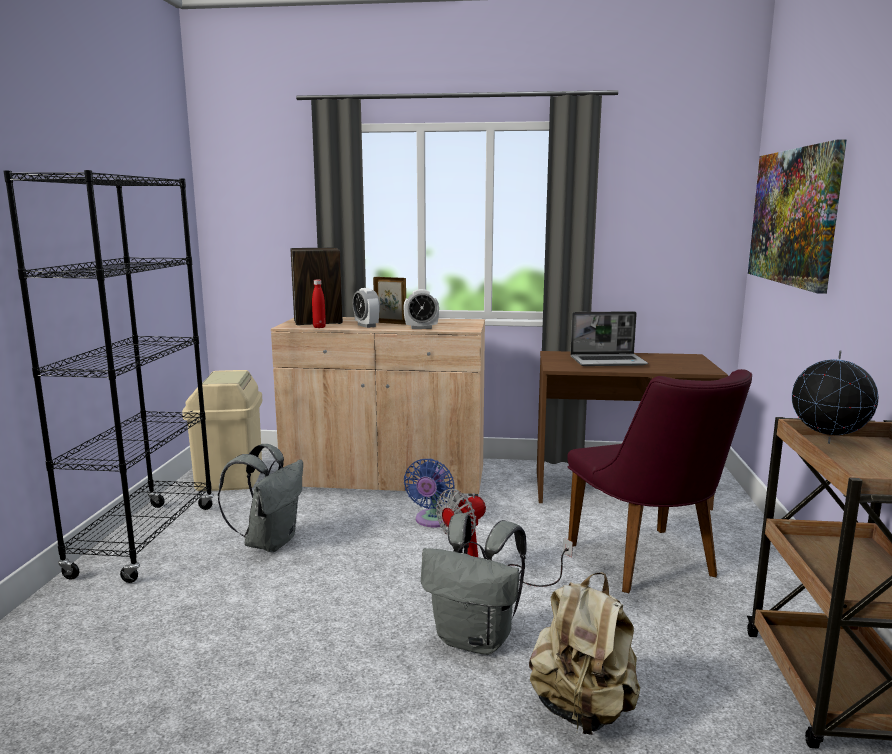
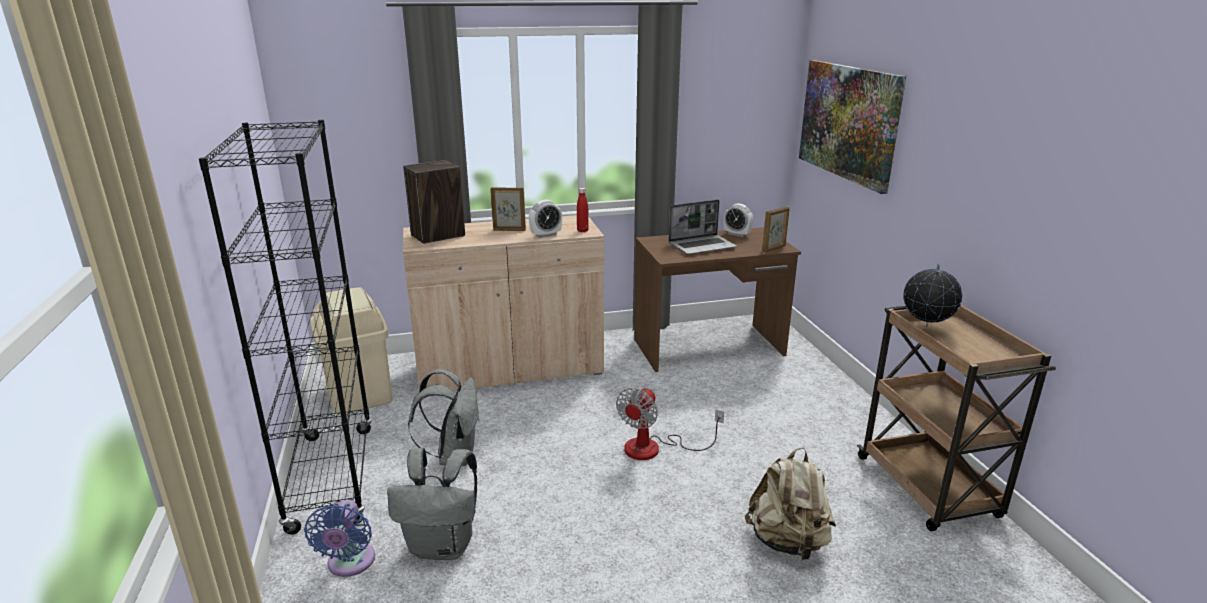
camera: 20 degrees left, 10 degrees up
red bottle [312,280,326,328] -> red bottle moved to [577,188,589,232]
alarm clock [353,288,380,328] -> alarm clock moved to [724,203,753,237]
blue fan [404,459,454,528] -> blue fan moved to [304,499,375,577]
grey backpack [421,513,527,655] -> grey backpack moved to [387,448,477,560]
purple chair [567,369,752,593] -> none
none -> picture frame [762,206,790,252]

